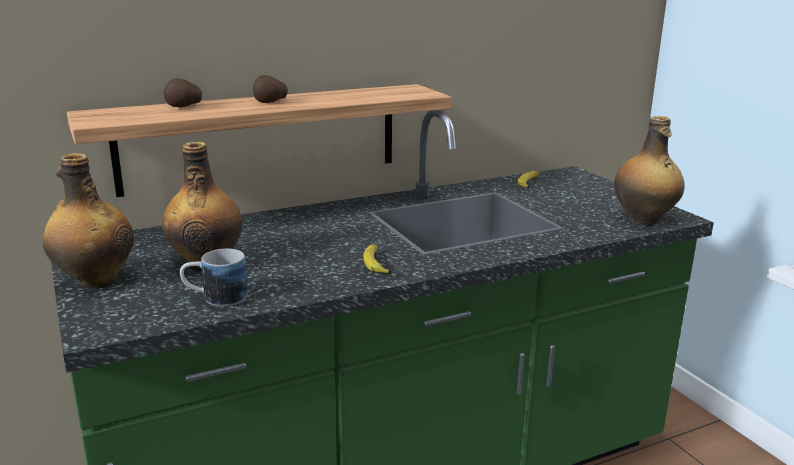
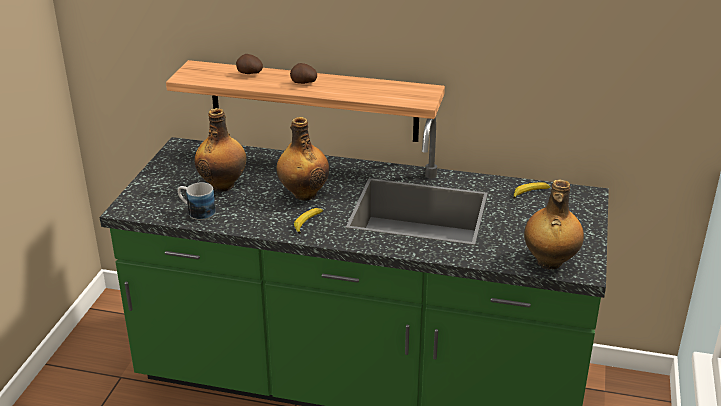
camera: 40 degrees right, 10 degrees up
bottle [43,153,134,289] -> bottle moved to [276,117,329,200]

